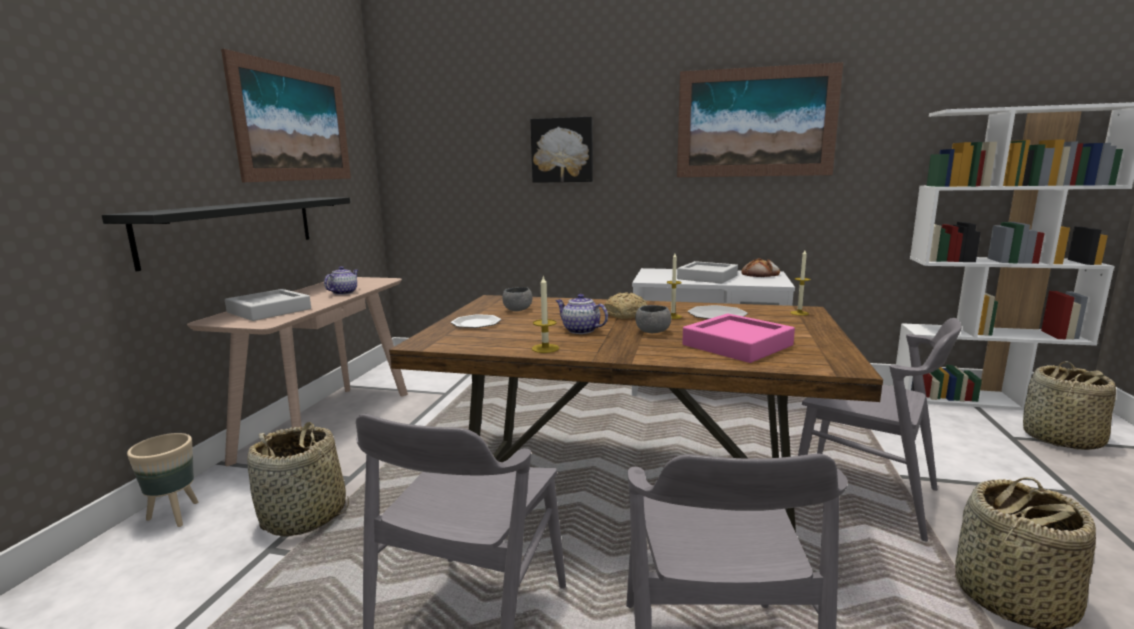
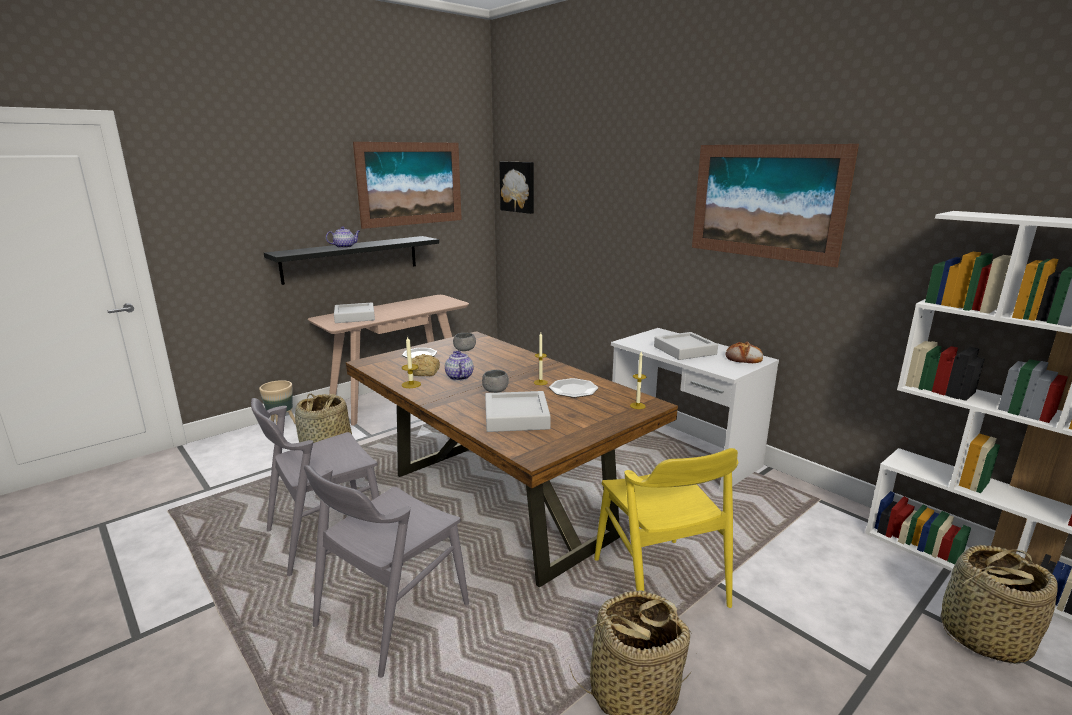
camera: 35 degrees right, 5 degrees up
teapot [324,266,358,295] -> teapot moved to [326,226,360,248]
picture [530,116,593,183] -> picture moved to [499,162,534,214]
bread [604,292,647,319] -> bread moved to [407,354,440,376]
pink tray [682,313,795,363] -> grey tray [485,391,551,432]
grey chair [798,318,962,541] -> yellow chair [594,448,739,608]

